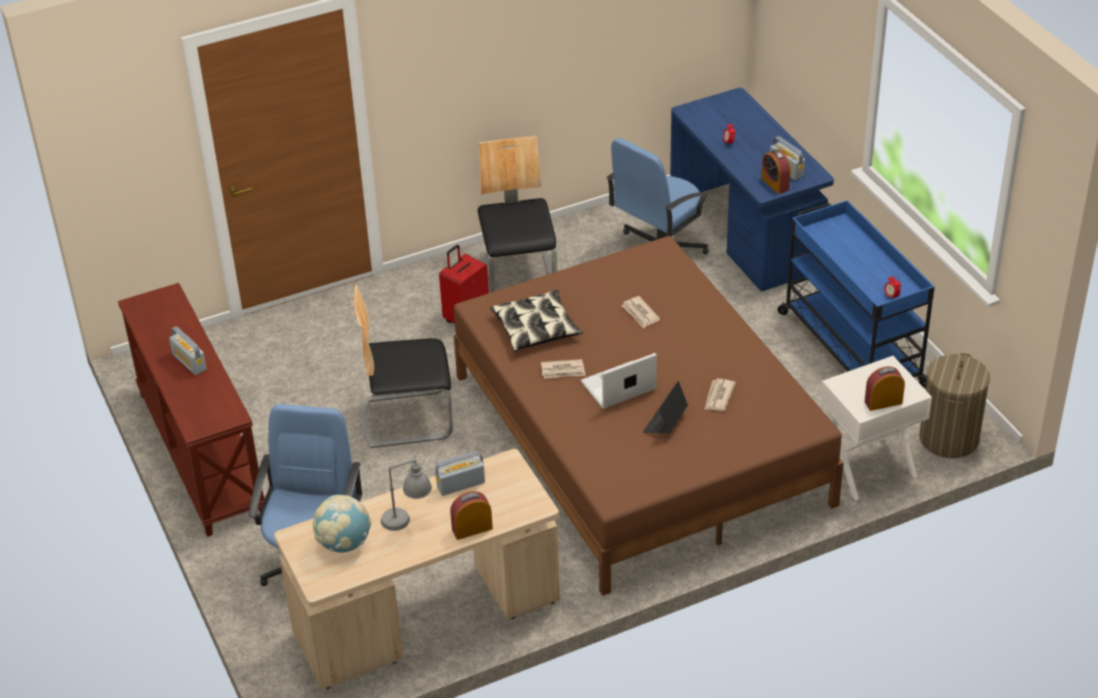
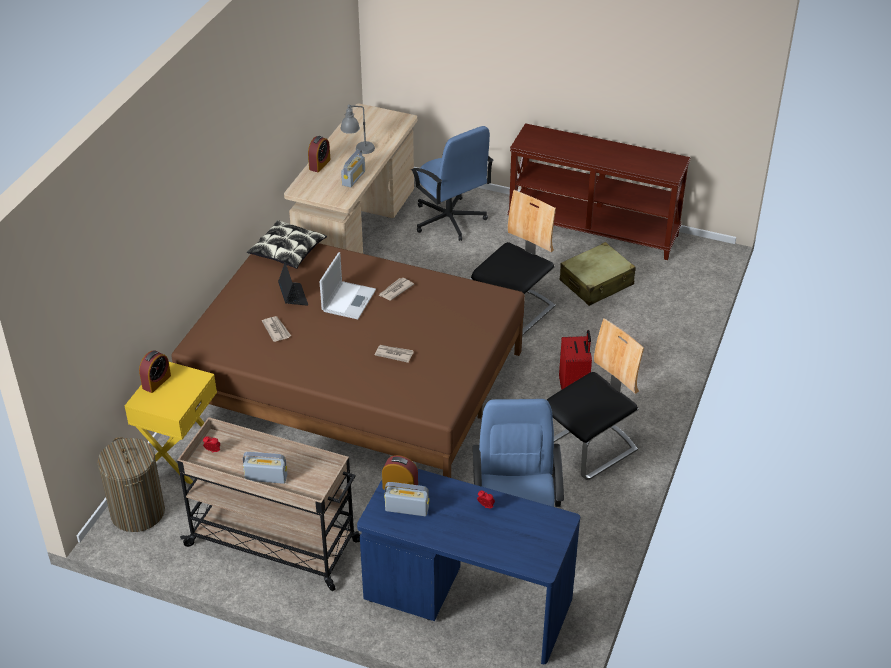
camera: 135 degrees right, 0 degrees up
radio [169,326,207,375] -> radio moved to [243,452,287,484]
globe [312,495,371,552] -> none
chair [477,136,557,293] -> chair turned 75 degrees counterclockwise [547,318,644,480]
pillow [490,290,583,352] -> pillow moved to [247,220,327,269]
blue cart [777,200,935,388] -> beige cart [177,417,361,591]
white nightstand [820,356,932,500] -> yellow nightstand [125,362,217,484]
none -> beige suitcase [560,242,636,306]

